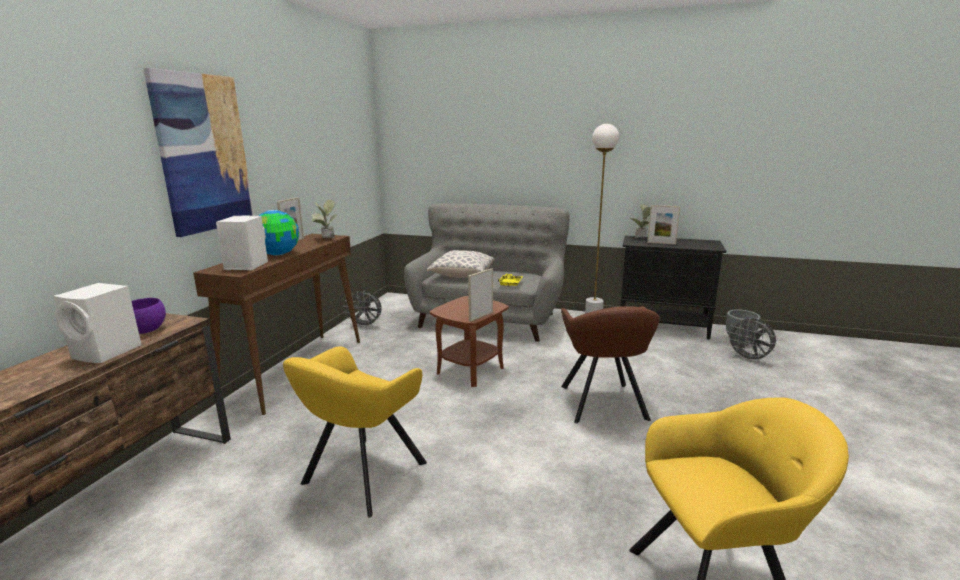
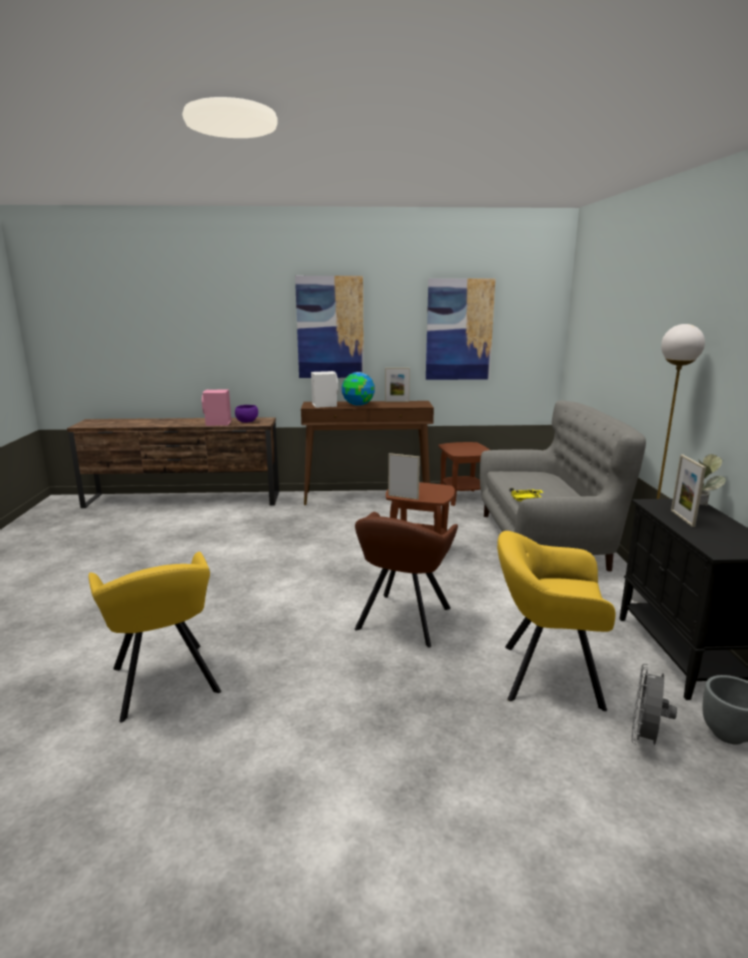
camera: 70 degrees right, 0 degrees up
white speaker [54,283,142,363] -> pink speaker [202,390,231,426]
yellow armchair [283,346,427,518] -> yellow armchair moved to [497,531,616,711]
potted plant [312,200,337,238] -> none
grey fan [343,291,382,328] -> brown side table [438,442,490,506]
pillow [426,250,494,278] -> none
brown armchair [561,306,660,423] -> brown armchair turned 45 degrees counterclockwise [354,512,458,648]
none -> picture [426,278,496,380]

